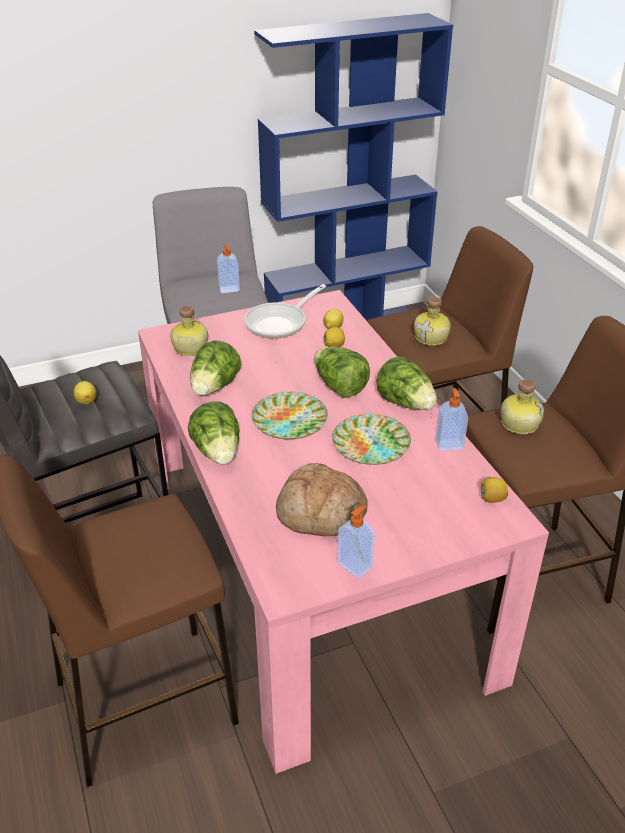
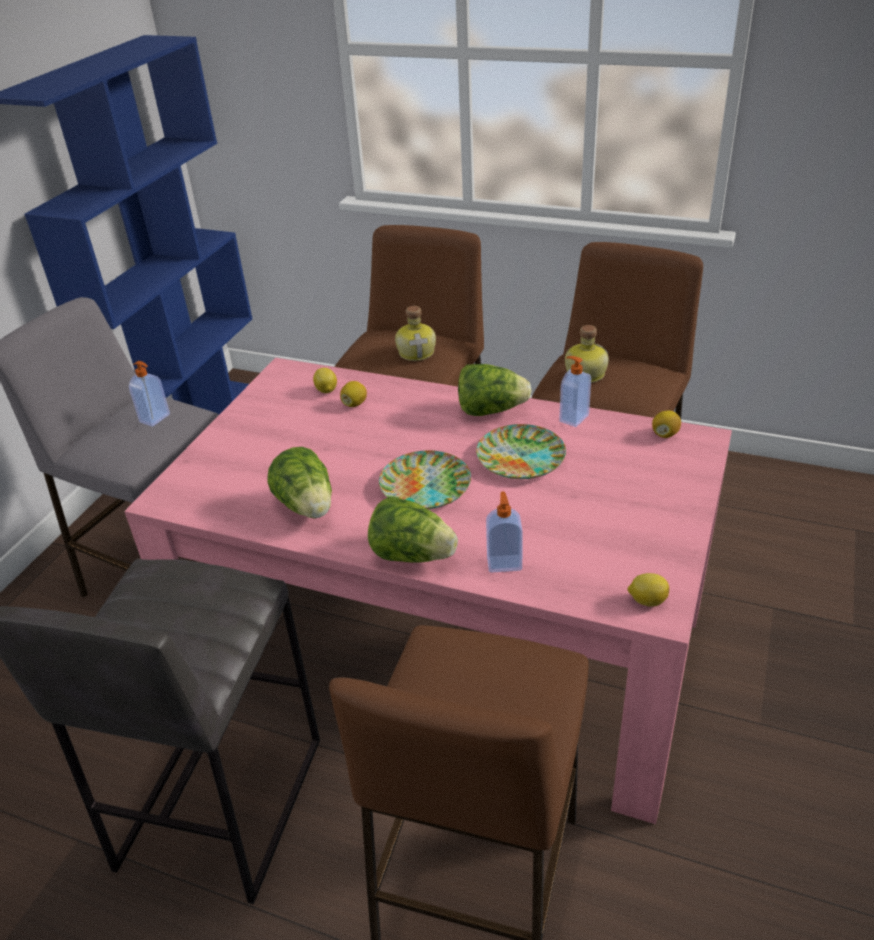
camera: 45 degrees left, 0 degrees up
lemon [74,381,96,404] -> lemon moved to [627,573,669,607]
bottle [170,306,208,356] -> none
frying pan [244,284,326,339] -> none
bread [276,463,367,536] -> none
lettuce [314,346,370,398] -> none
soap dispenser [337,505,375,578] -> soap dispenser moved to [486,492,523,572]

